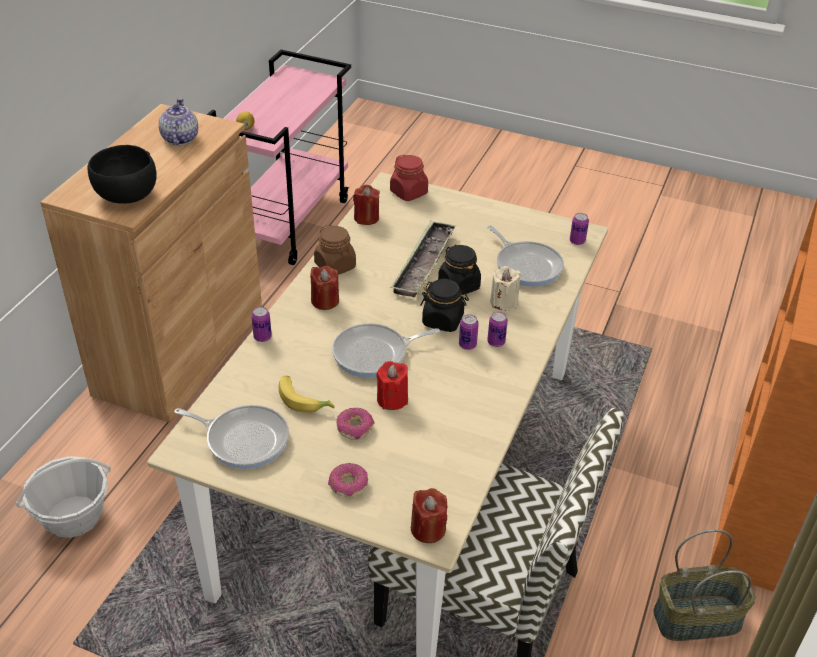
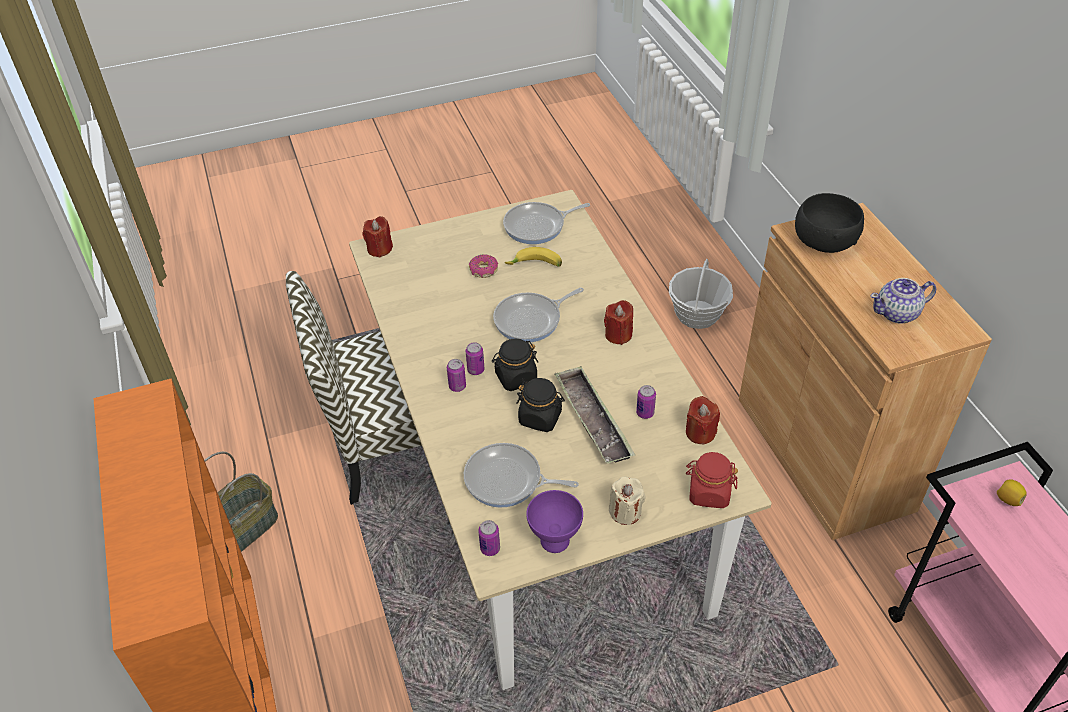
camera: 140 degrees right, 5 degrees up
teapot [159,98,198,145] -> teapot turned 120 degrees clockwise [870,278,936,324]
can [251,307,272,342] -> can moved to [636,385,656,419]
brown jar [314,225,356,275] -> none
donut [328,463,368,497] -> none
frying pan [332,323,440,378] -> frying pan turned 150 degrees counterclockwise [493,288,584,343]
red candle [376,361,408,410] -> none
beige candle [490,266,521,311] -> beige candle moved to [609,477,646,525]
none -> purple bowl [526,490,583,553]

